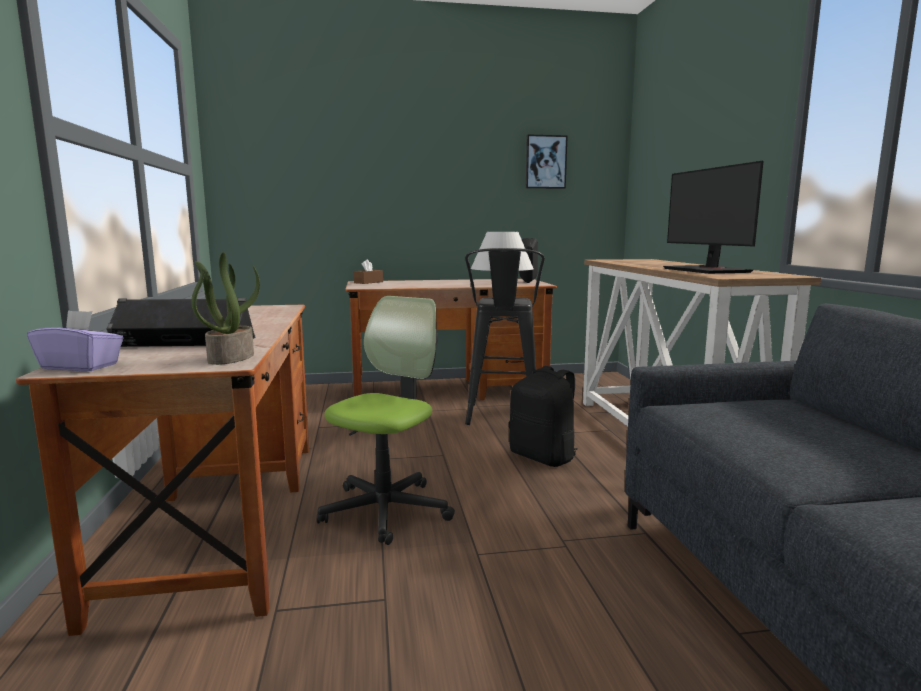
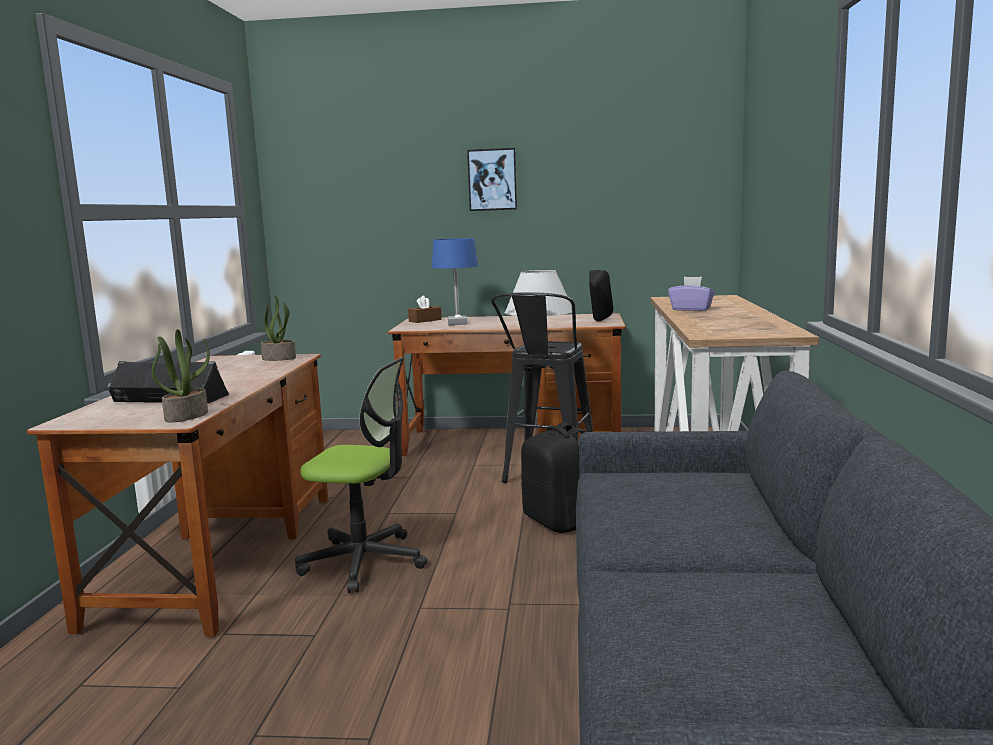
camera: 15 degrees right, 0 degrees up
purple tissue box [27,310,123,372] -> purple tissue box moved to [668,277,715,311]
office chair [317,296,455,545] -> office chair turned 60 degrees clockwise [295,357,428,593]
picture [526,134,568,189] -> picture moved to [467,148,517,211]
monitor [663,161,764,274] -> none
none -> potted plant [261,296,296,361]
none -> blue table lamp [432,238,478,325]

